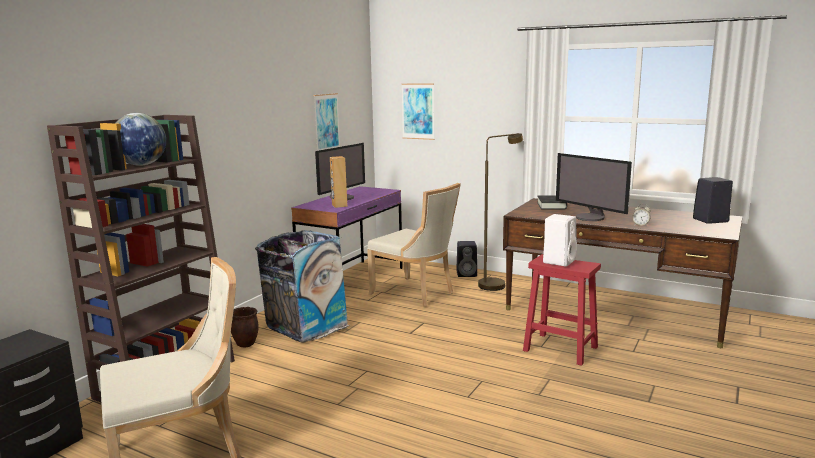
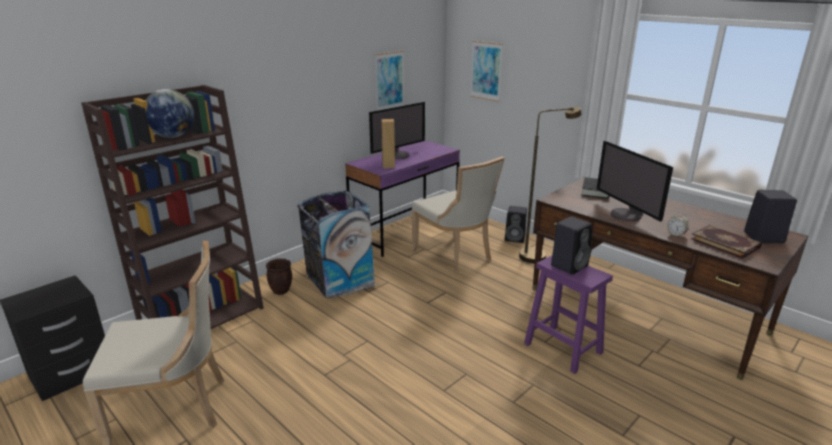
camera: 15 degrees right, 10 degrees up
red stool [523,254,601,366] -> purple stool [524,255,613,374]
white speaker [543,214,577,267] -> black speaker [551,216,592,275]
none -> book [691,225,762,259]

